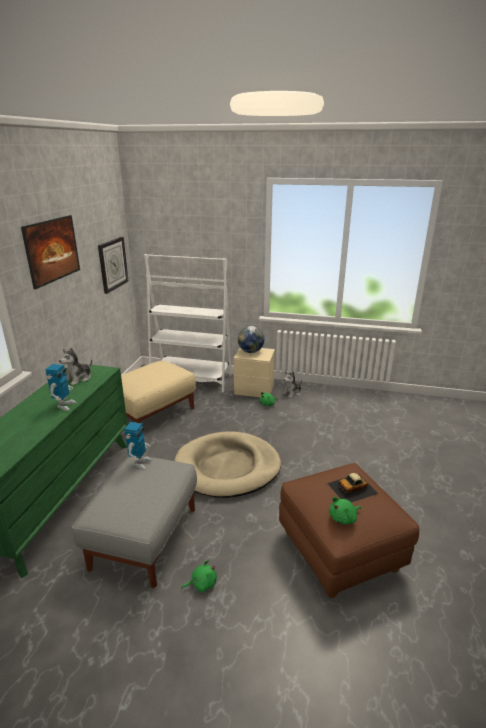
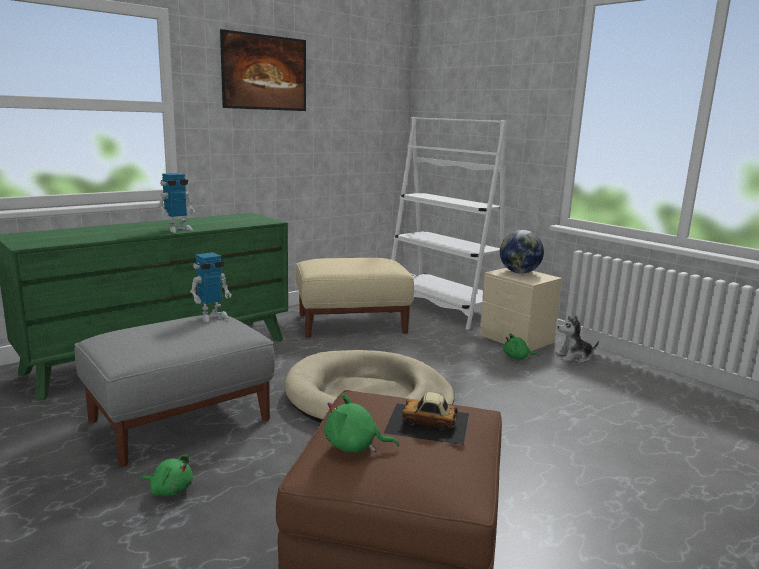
camera: 35 degrees right, 10 degrees down
plush toy [59,348,92,385] -> none
wall clock [98,237,129,294] -> none

